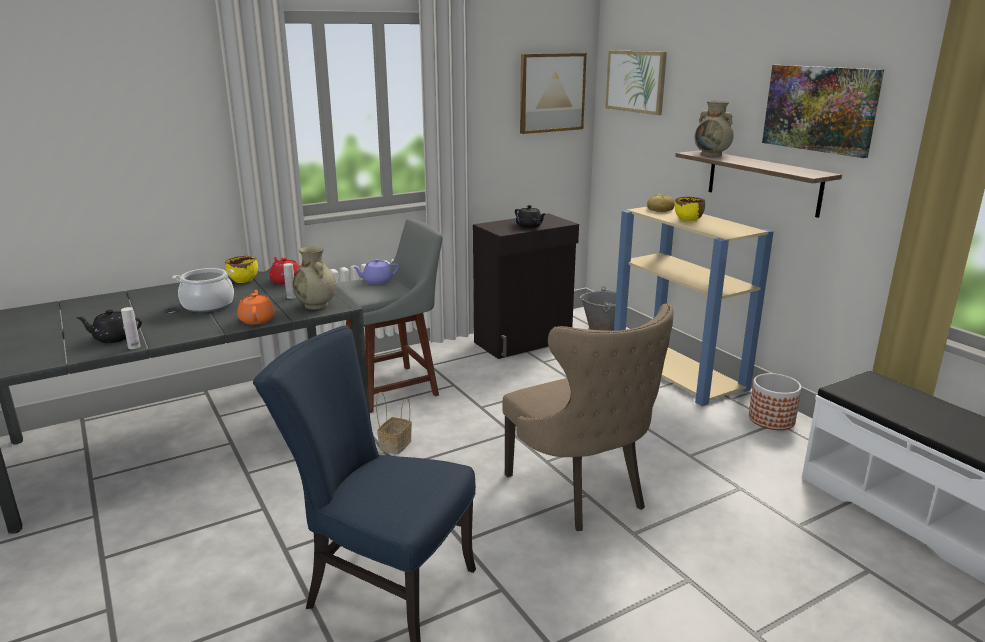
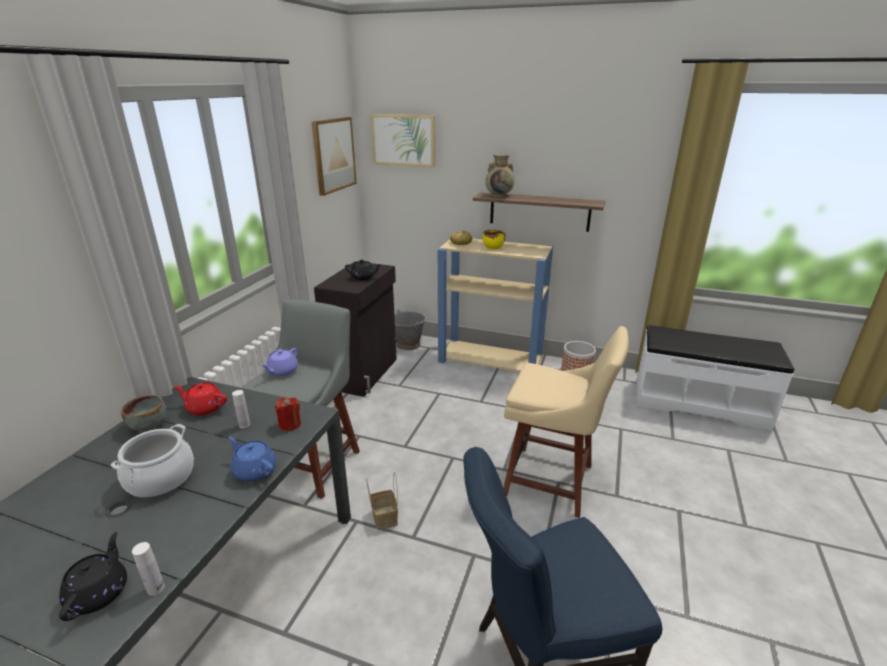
camera: 40 degrees left, 5 degrees up
black teapot [76,310,142,343] -> black teapot turned 135 degrees clockwise [59,532,127,621]
yellow bowl [225,256,258,283] -> grey bowl [121,395,166,433]
orange teapot [237,289,275,324] -> blue teapot [229,436,276,482]
beige vase [293,246,337,309] -> red candle [275,397,301,431]
beige chair [502,303,673,531] -> beige stool [503,326,629,518]
picture [762,65,884,158] -> none

